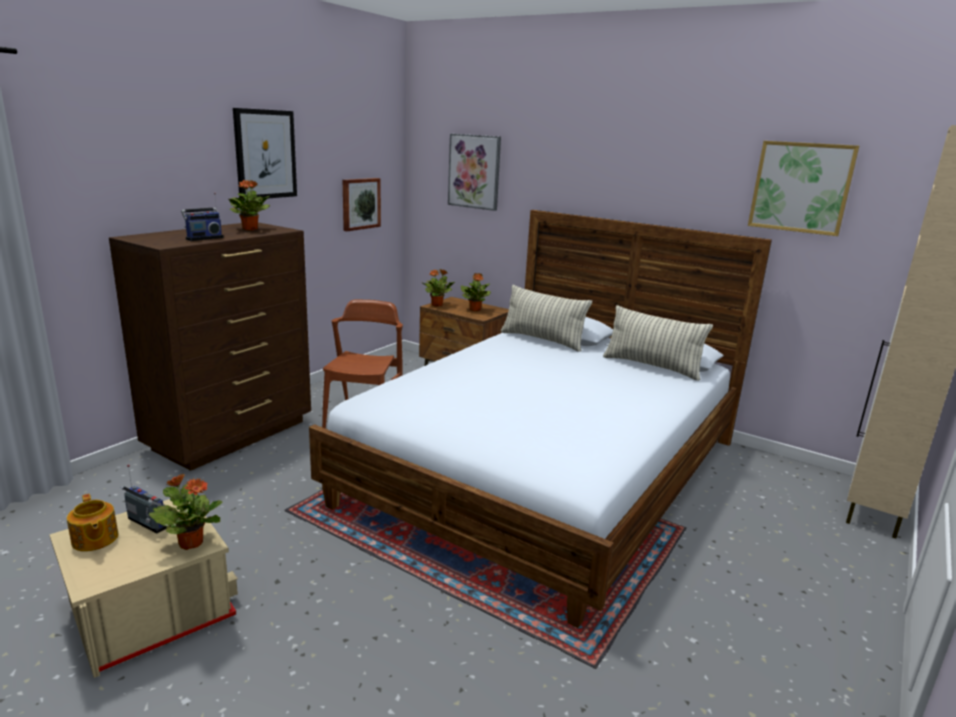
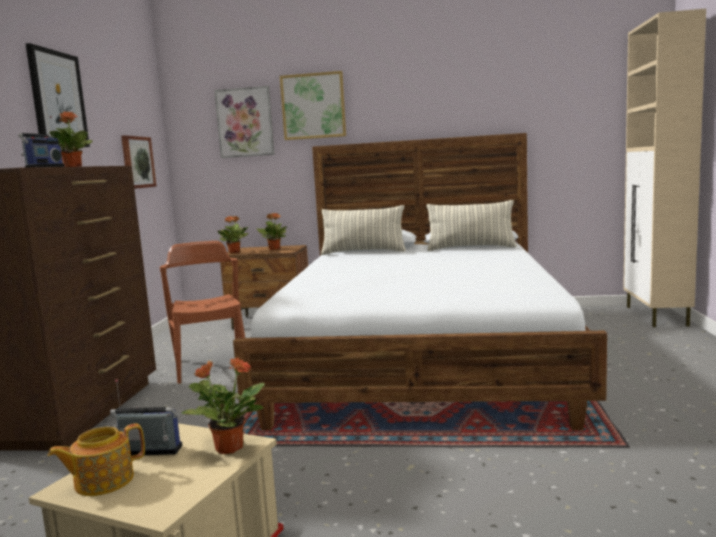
camera: 25 degrees left, 10 degrees down
teapot [67,494,118,552] -> teapot turned 120 degrees clockwise [47,423,145,496]
picture [748,141,859,236] -> picture moved to [280,71,346,140]

